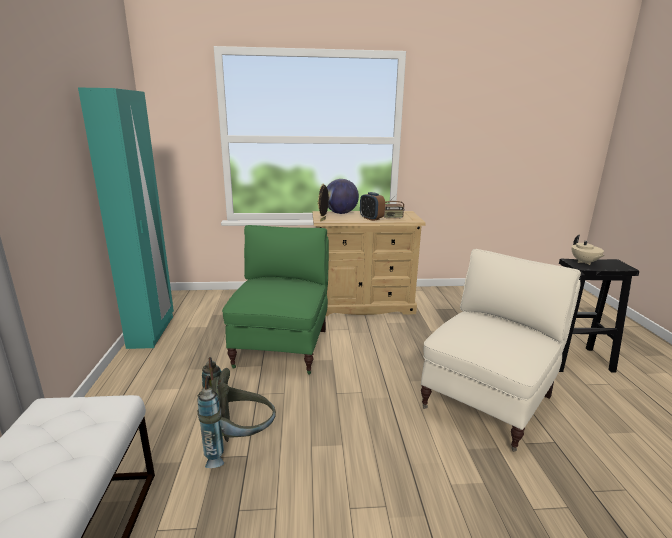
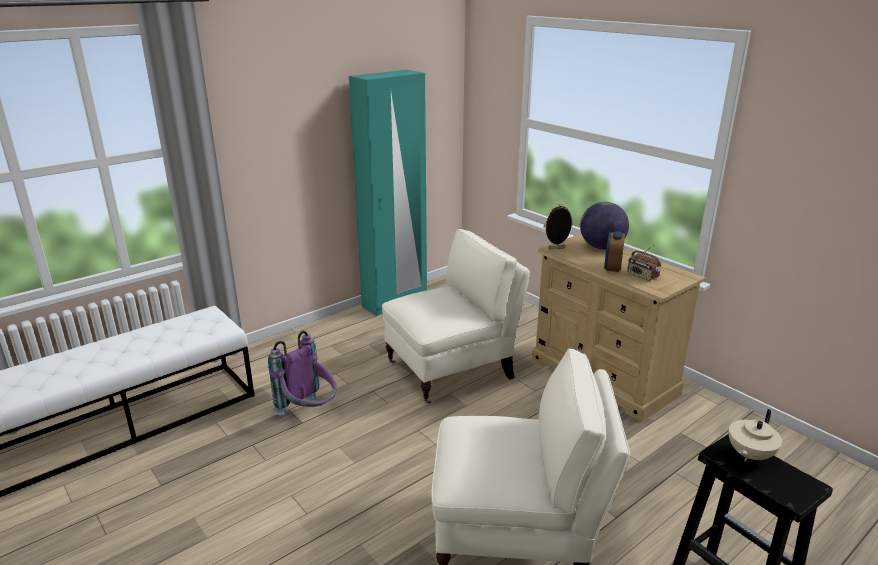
camera: 55 degrees right, 5 degrees up
grey backpack [198,357,276,468] -> purple backpack [268,331,337,416]
green armchair [222,225,329,375] -> beige armchair [382,229,530,404]

